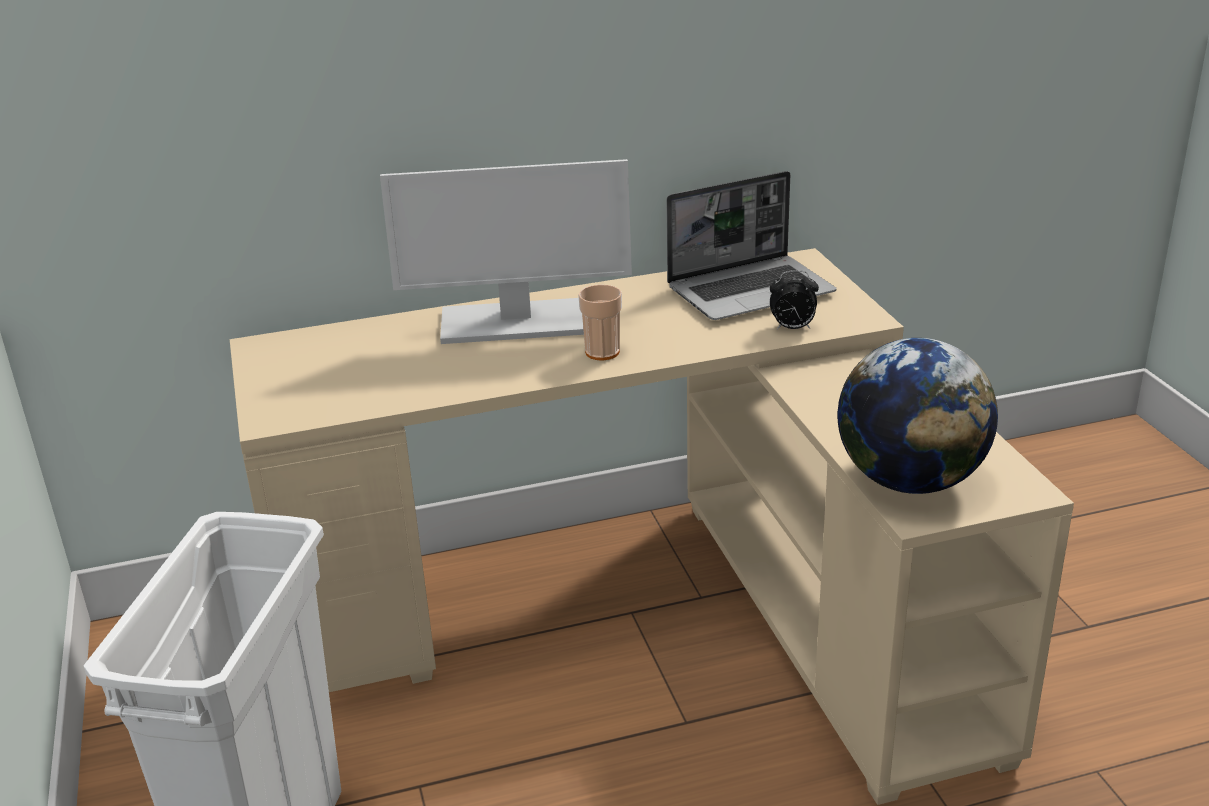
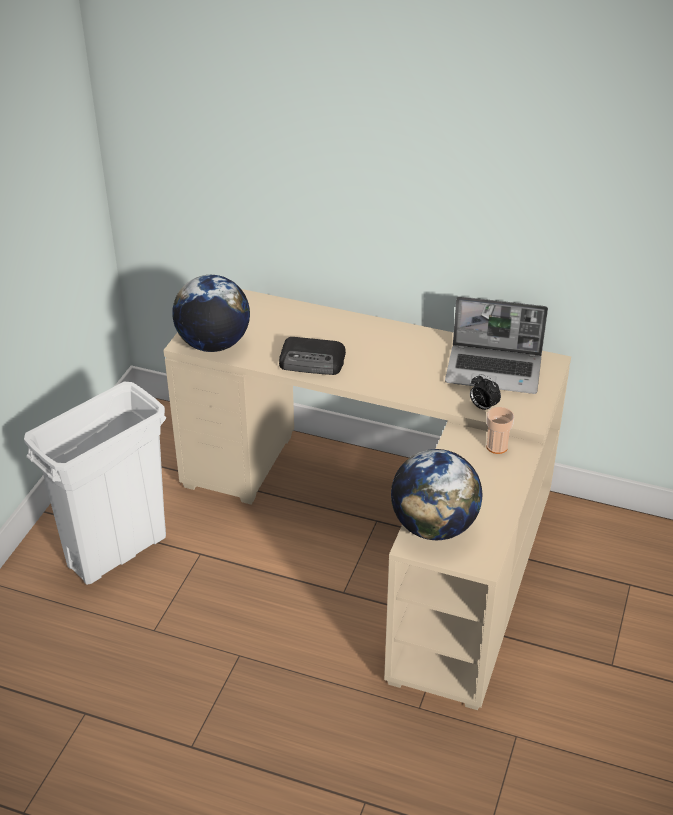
camera: 35 degrees right, 10 degrees up
monitor [380,159,632,344] -> none
cup [578,284,622,360] -> cup moved to [486,407,514,454]
none -> globe [172,275,250,352]
none -> radio [279,337,346,375]

